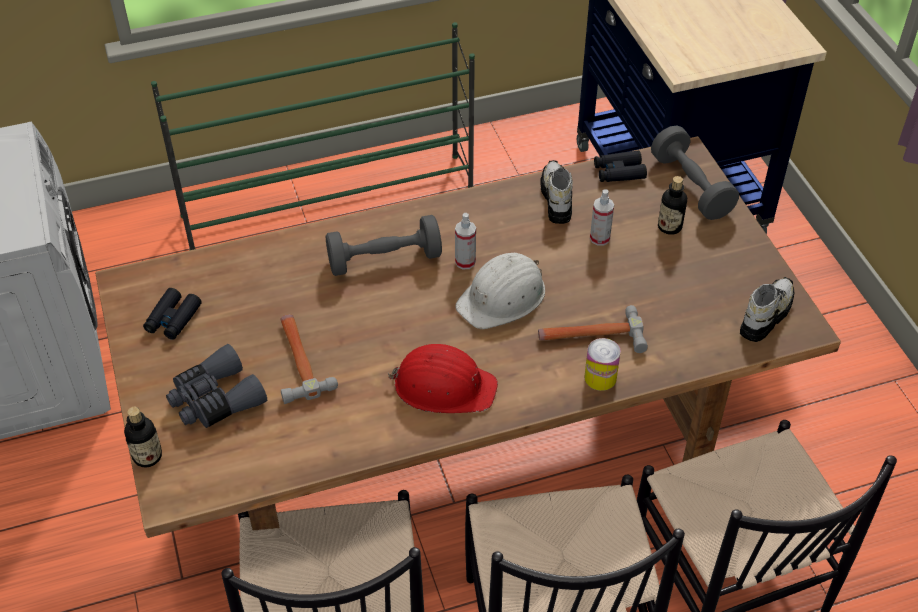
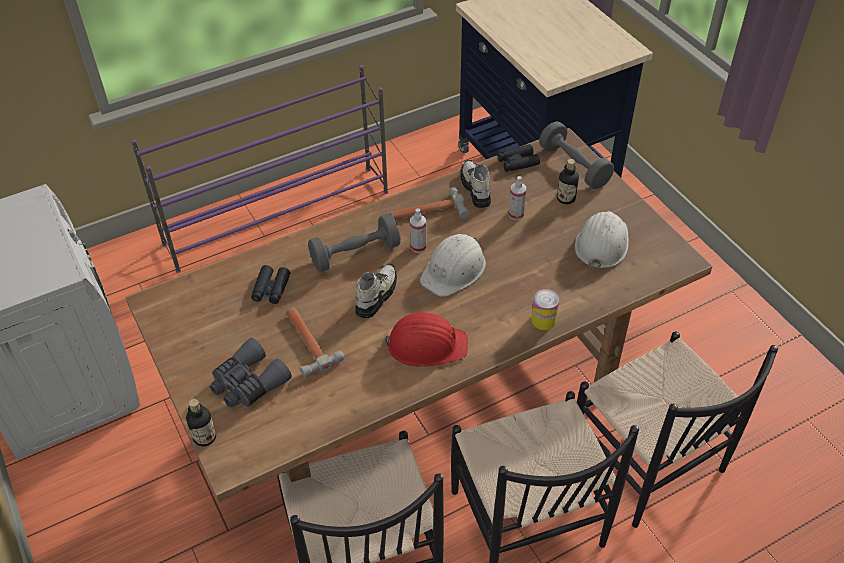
camera: 10 degrees left, 0 degrees up
black binoculars [143,288,202,340] -> black binoculars moved to [251,265,291,304]
green shoe rack [151,22,475,250] -> purple shoe rack [131,65,388,273]
hammer [538,305,648,353] -> hammer moved to [390,187,469,219]
shoe [740,277,795,342] -> shoe moved to [355,263,397,318]
none -> white hard hat [575,211,629,270]

